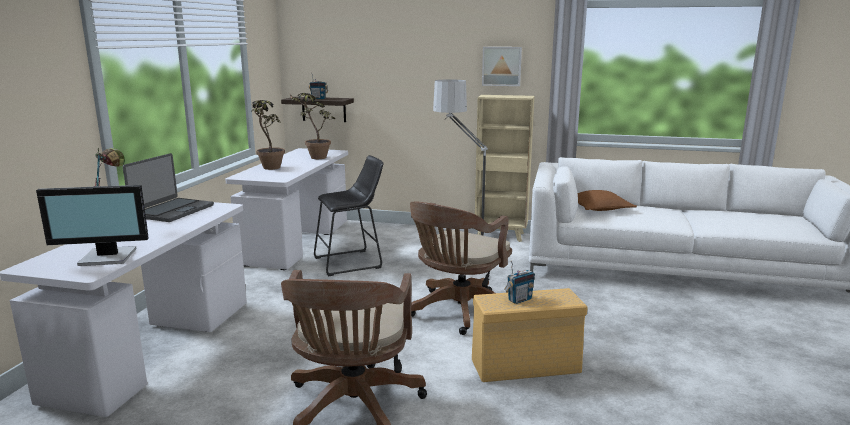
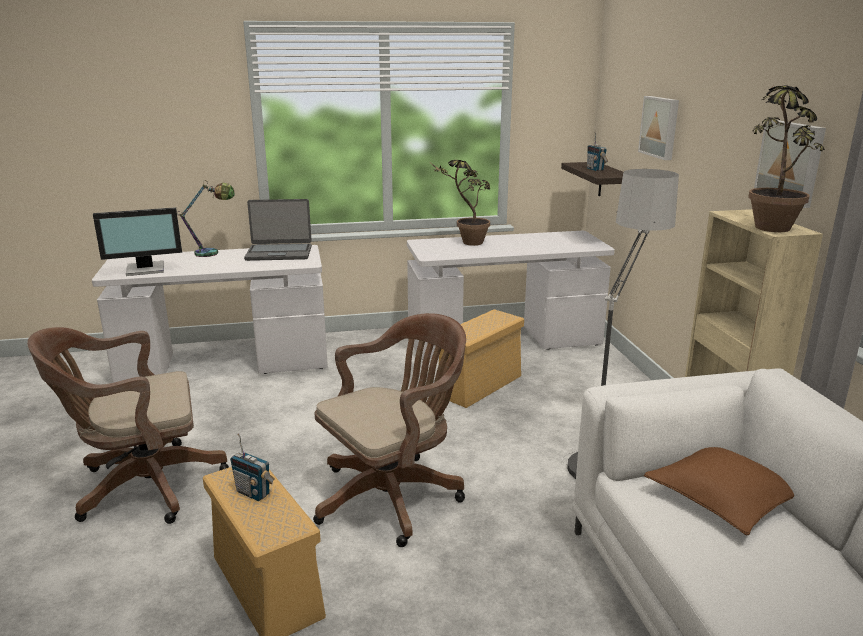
camera: 65 degrees right, 5 degrees up
monitor [36,185,149,266] -> monitor turned 75 degrees counterclockwise [93,207,182,276]
potted plant [290,93,335,159] -> potted plant moved to [748,85,825,232]
black stool [314,155,383,276] -> beige storage box [438,309,524,408]
brown office chair [410,202,512,335] -> brown office chair turned 135 degrees clockwise [313,313,466,547]
none -> picture [638,96,679,160]

